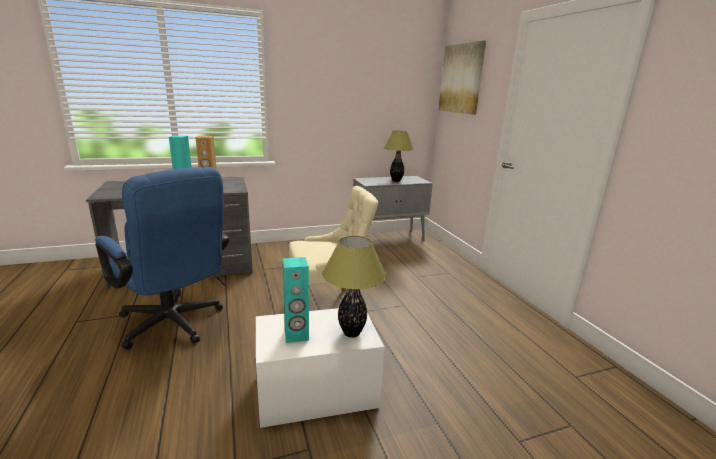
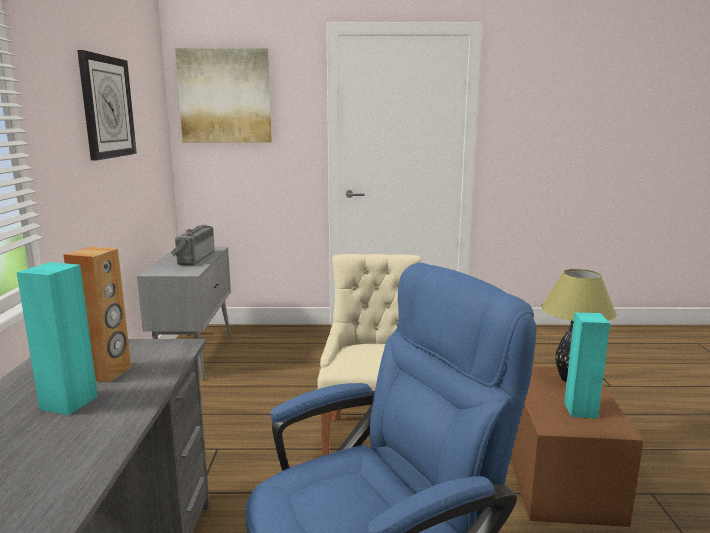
camera: 70 degrees left, 5 degrees down
white storage box [256,308,384,428] -> brown storage box [511,367,644,527]
table lamp [384,131,414,182] -> radio [171,225,215,265]
none -> wall clock [77,50,137,160]

